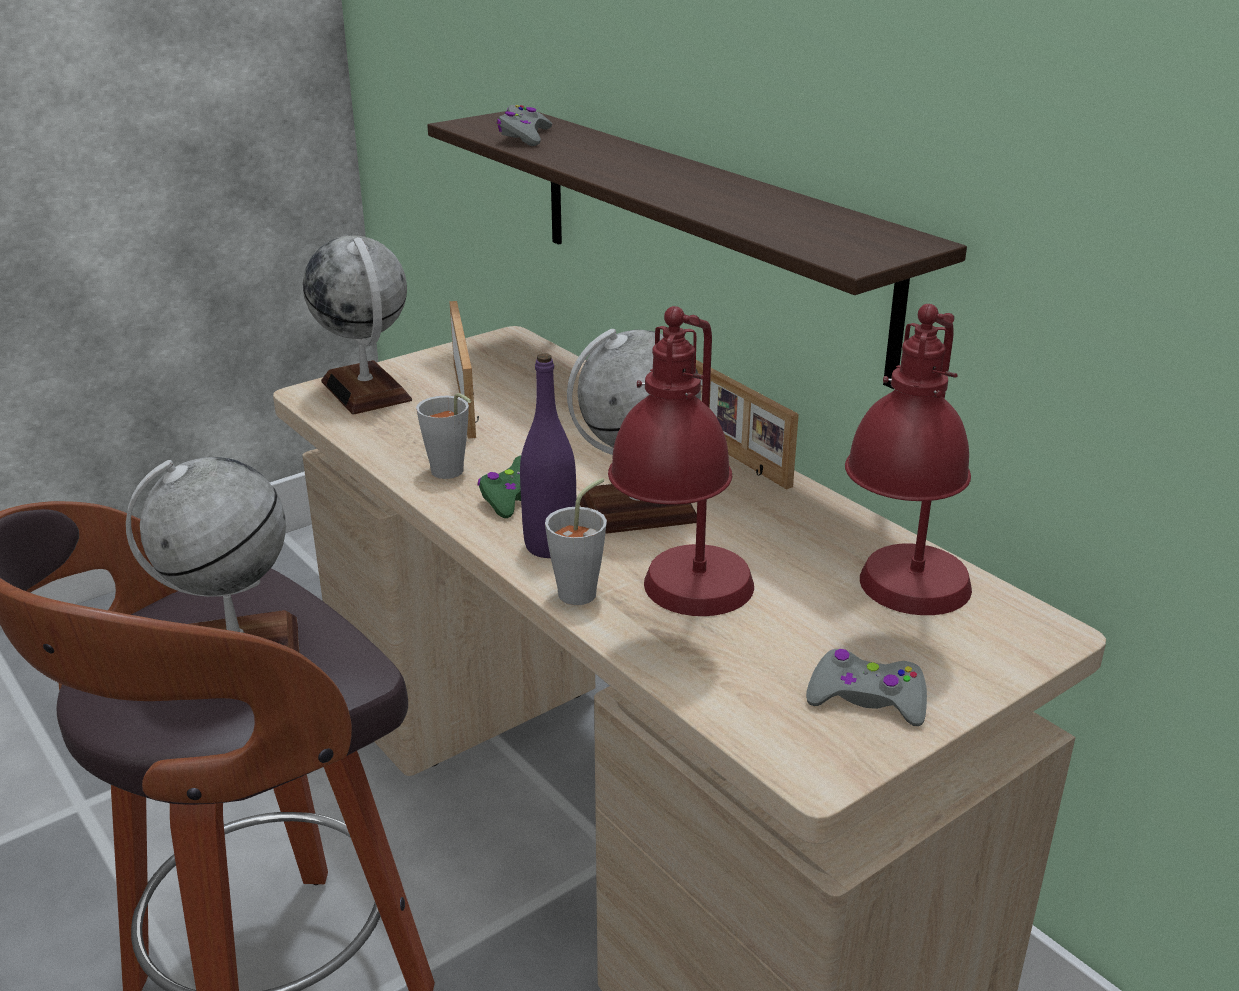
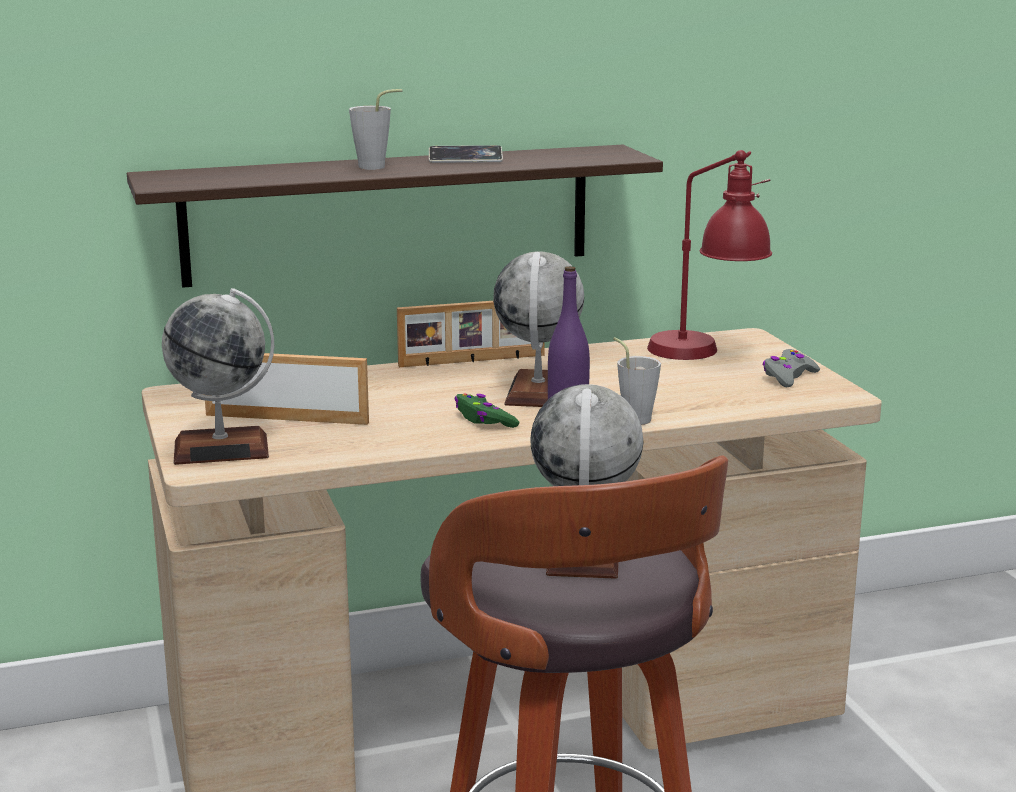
camera: 70 degrees left, 10 degrees down
grey cup [416,393,471,479] -> grey cup moved to [349,89,402,170]
grey game controller [497,105,552,146] -> none
red table lamp [608,306,754,616] -> none
none -> phone [429,145,503,163]

